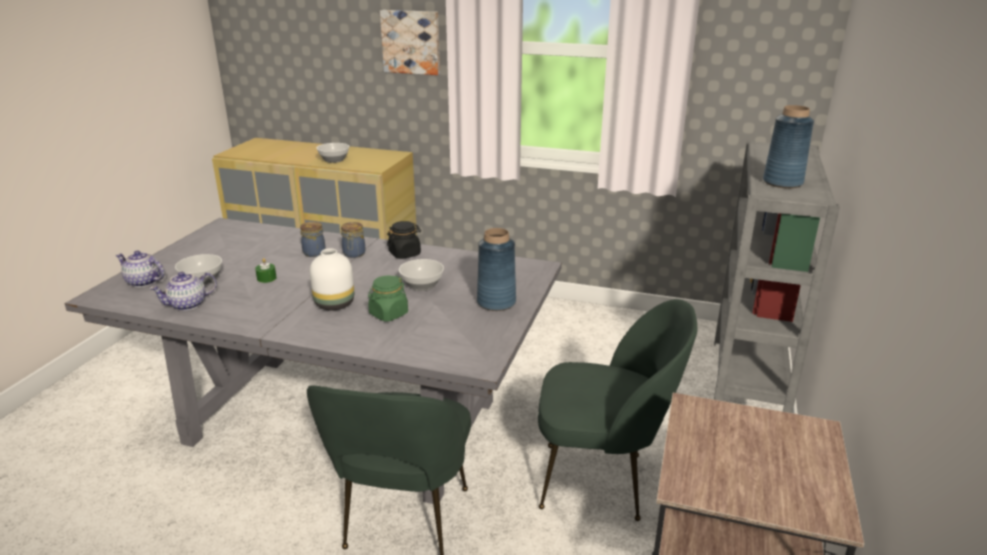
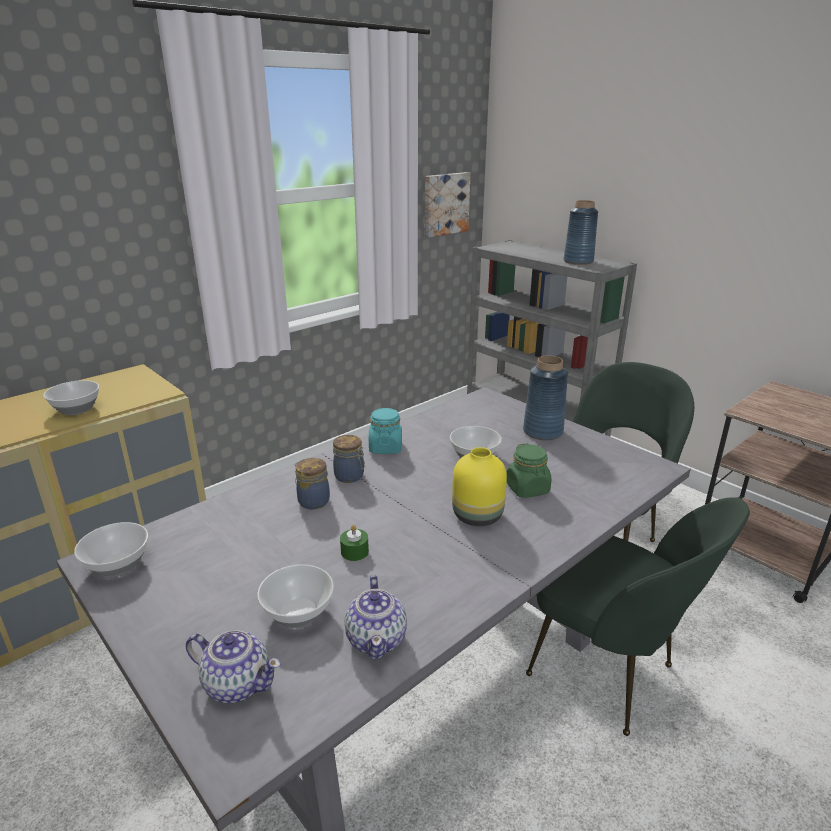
camera: 60 degrees left, 0 degrees up
teapot [116,250,165,287] -> teapot turned 120 degrees counterclockwise [186,630,281,703]
white vase [310,248,354,311] -> yellow vase [452,447,507,526]
picture [380,10,440,75] -> picture moved to [425,172,471,238]
black jar [387,221,421,259] -> turquoise jar [369,408,402,454]
none -> bowl [74,522,148,577]

